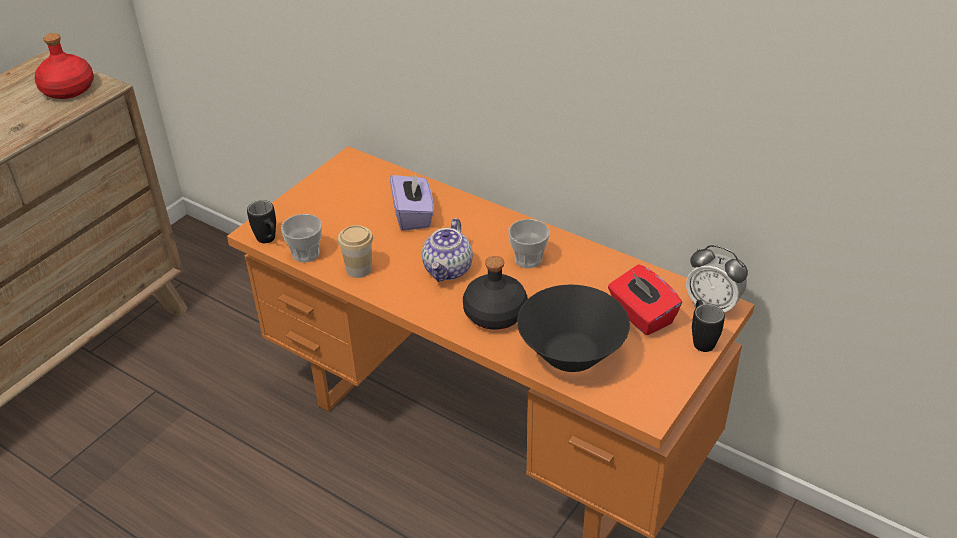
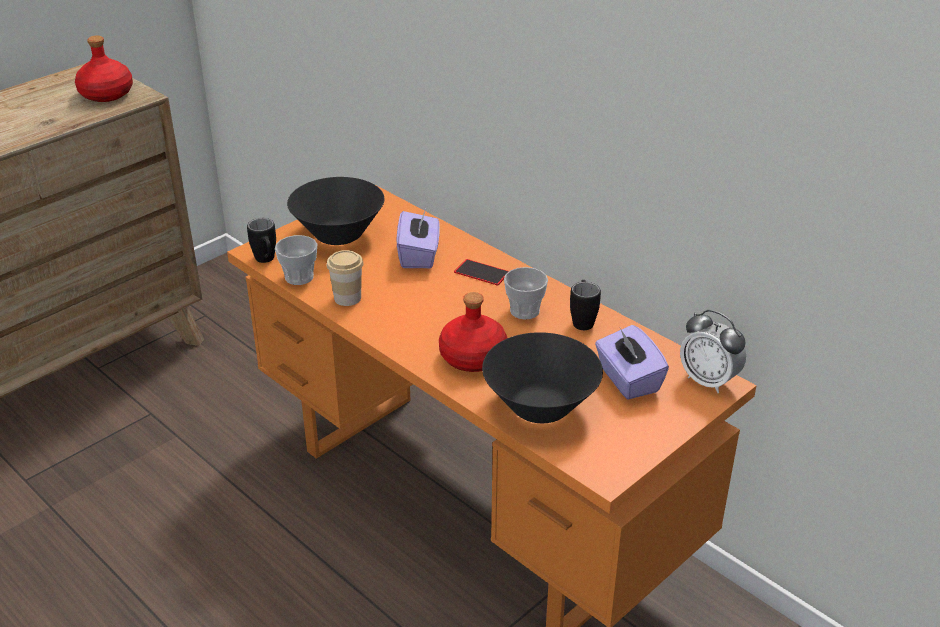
camera: 10 degrees right, 5 degrees down
teapot [422,218,473,282] -> none
black bottle [463,256,528,330] -> red bottle [439,292,507,372]
red tissue box [608,264,682,336] -> purple tissue box [595,325,669,400]
black mug [692,300,725,352] -> black mug moved to [570,280,601,330]
none -> black bowl [287,177,385,245]
none -> phone [454,259,509,286]

